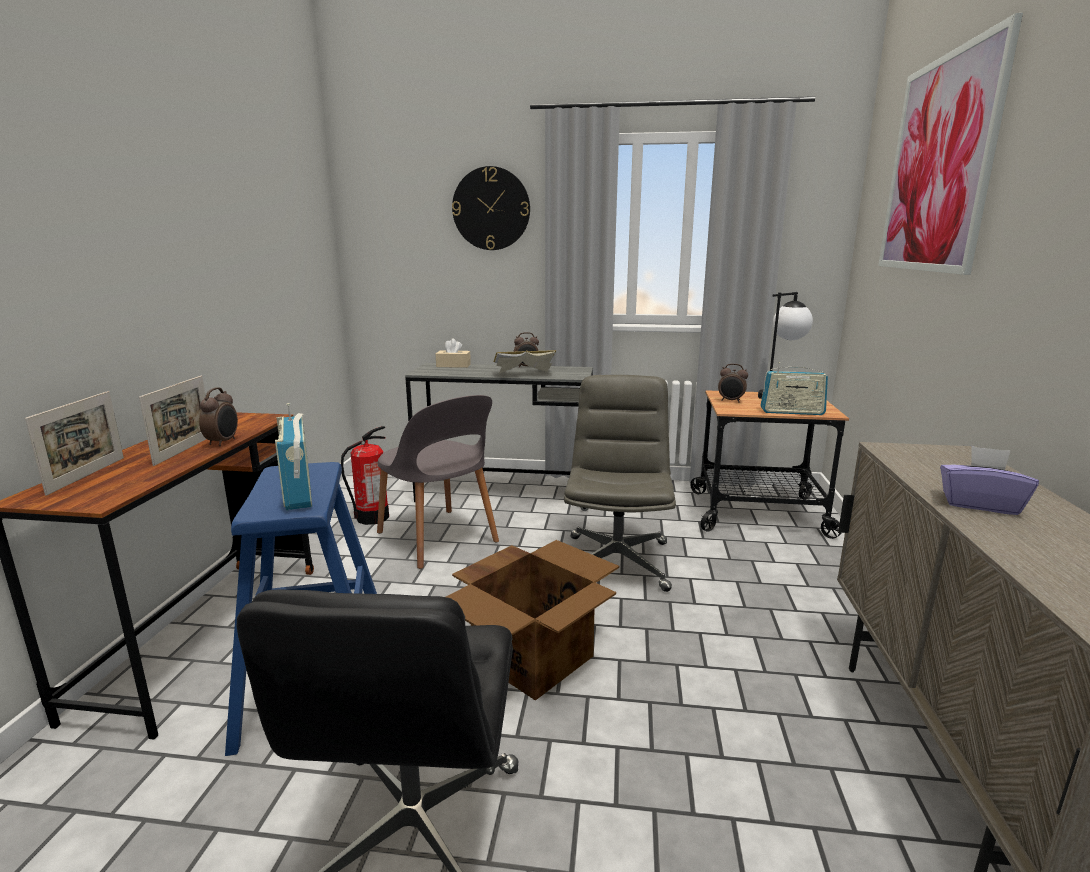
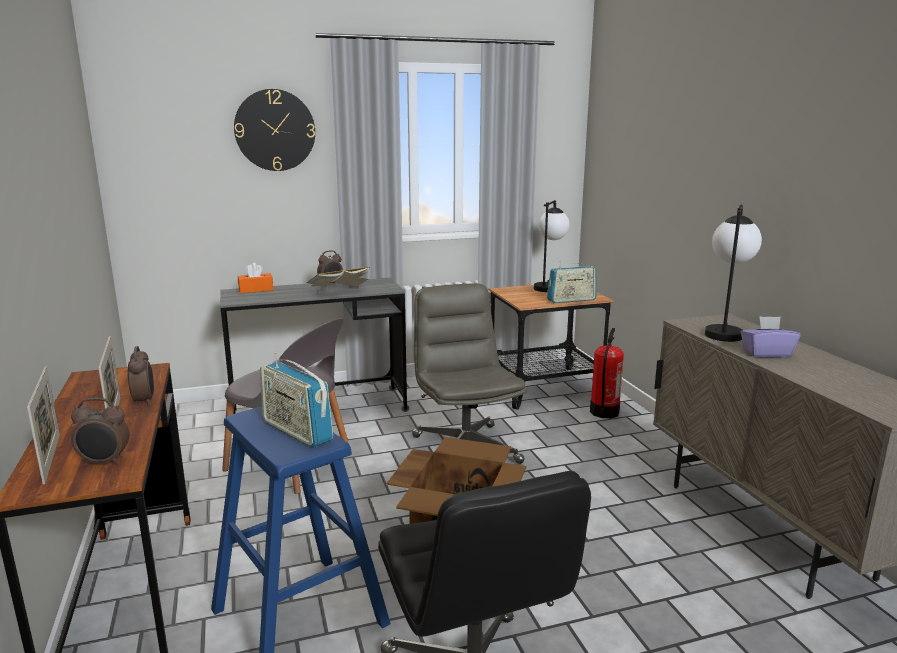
camera: 25 degrees left, 0 degrees up
fire extinguisher [341,426,389,525] -> fire extinguisher moved to [590,328,624,418]
beige tissue box [436,338,471,368] -> orange tissue box [238,263,273,293]
alarm clock [718,364,748,402] -> alarm clock moved to [71,398,130,465]
picture [878,13,1023,275] -> none
none -> table lamp [705,205,762,342]

